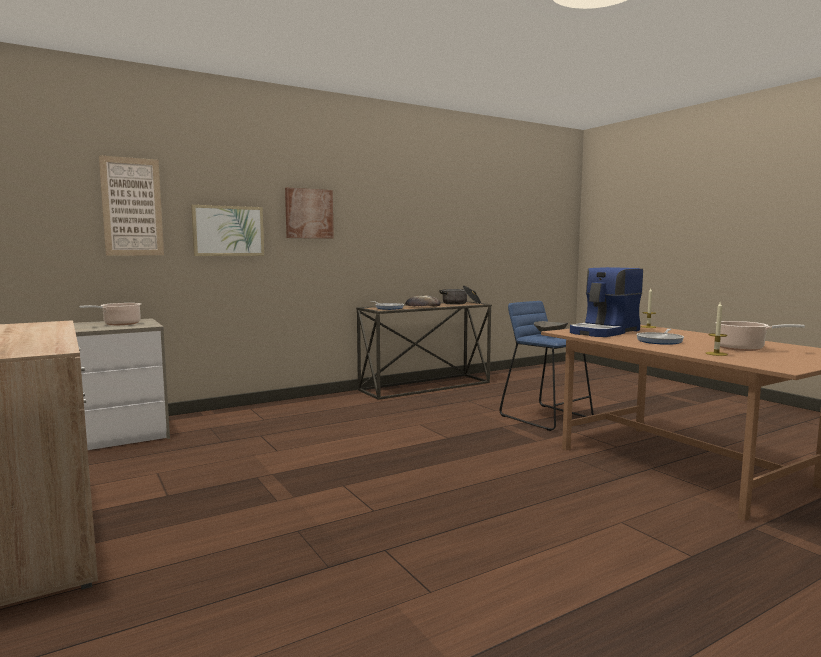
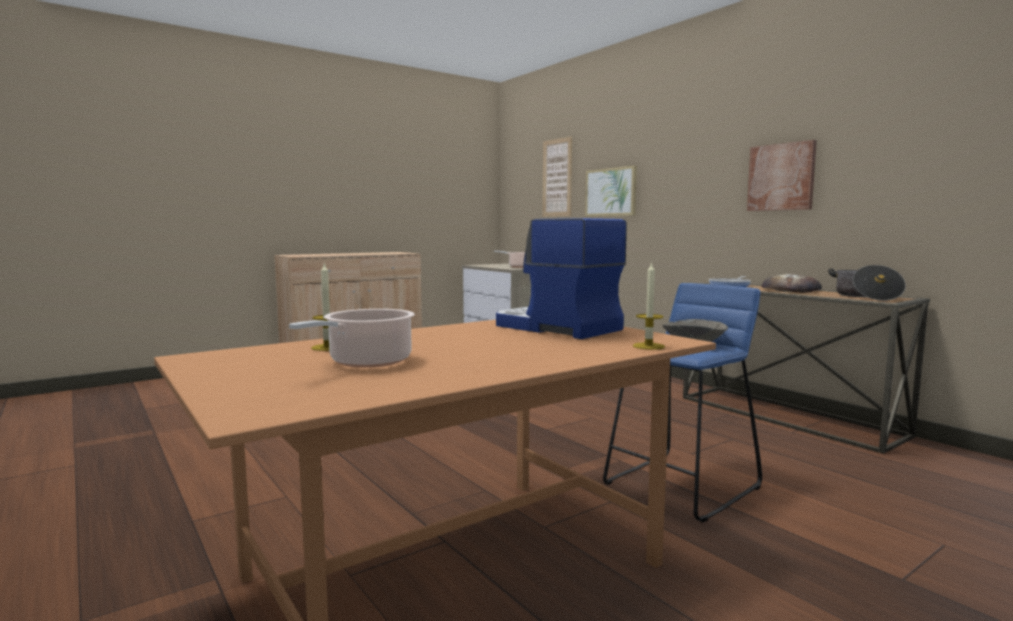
camera: 85 degrees right, 0 degrees up
picture [285,188,334,239] -> picture moved to [747,140,817,211]
frying pan [636,329,684,345] -> none

